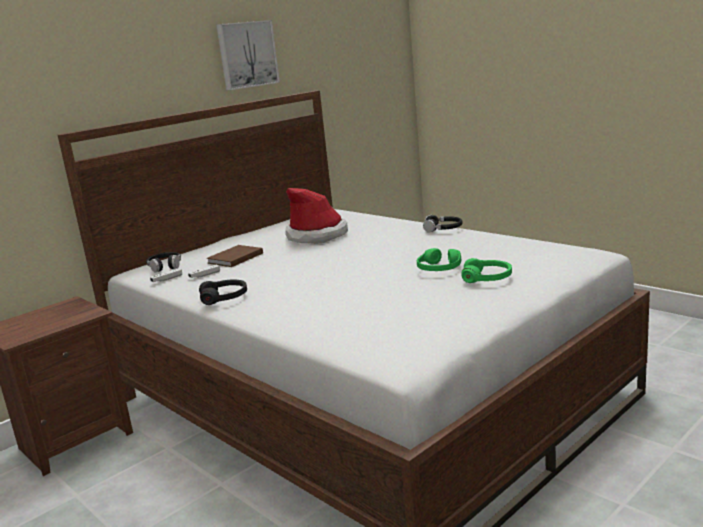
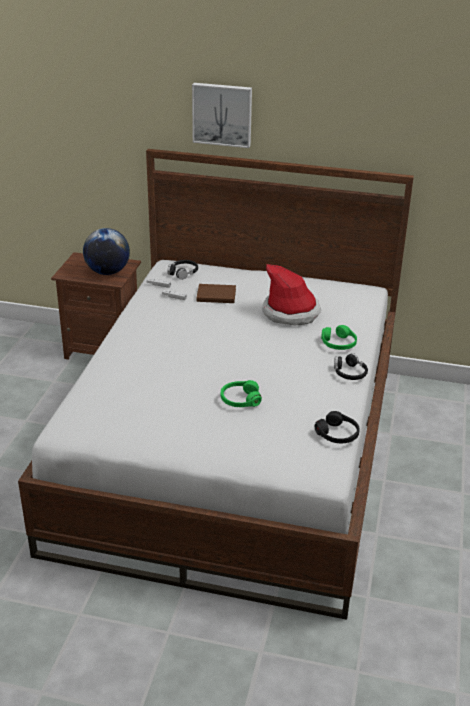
camera: 55 degrees right, 15 degrees up
black headphones [199,280,247,305] -> black headphones moved to [315,411,360,443]
picture [216,20,280,90] -> picture moved to [192,83,252,148]
green headphones [461,258,512,283] -> green headphones moved to [321,325,357,350]
none -> globe [83,228,130,275]

